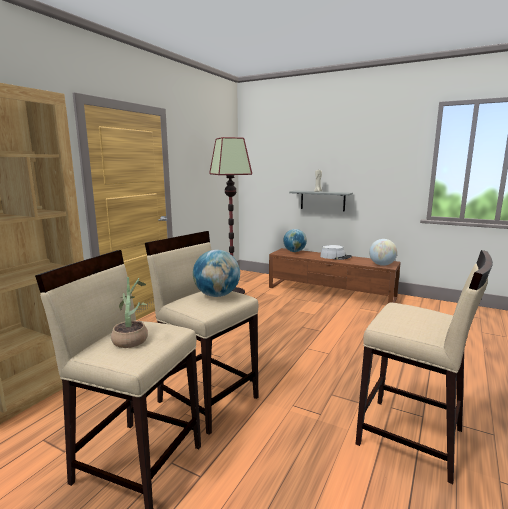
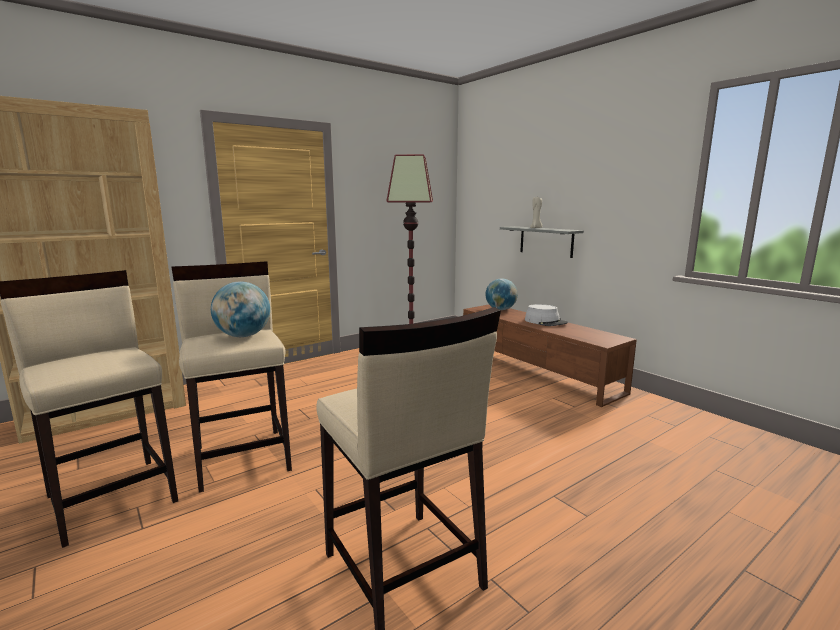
camera: 25 degrees right, 0 degrees up
potted plant [111,277,148,348] -> none
globe [369,239,397,266] -> none

